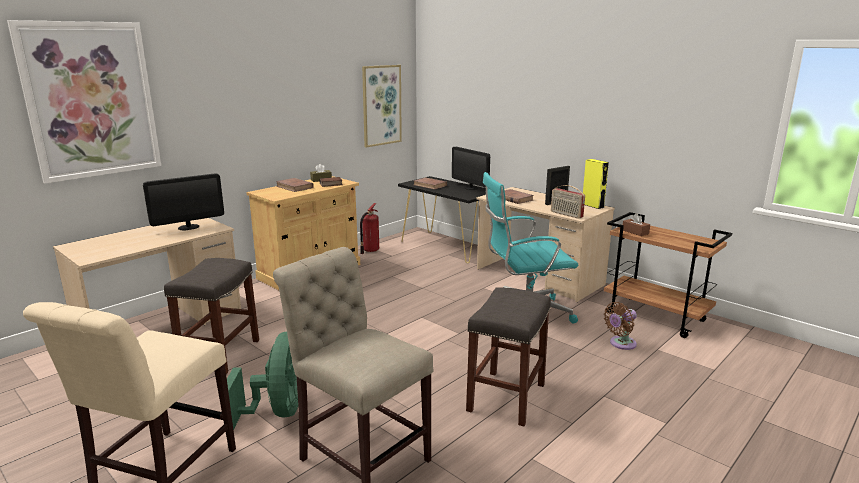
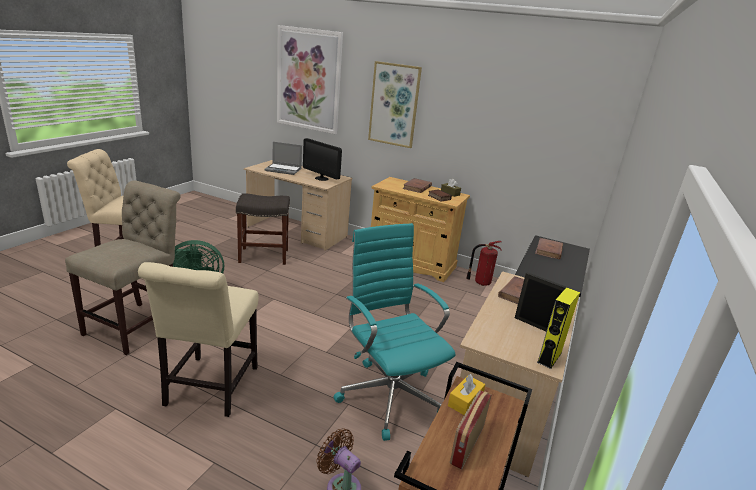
camera: 70 degrees right, 5 degrees up
picture [362,65,402,148] -> picture moved to [368,61,422,148]
monitor [452,147,490,190] -> none
grey stool [466,287,551,426] -> beige chair [138,262,259,417]
radio [551,185,585,219] -> radio moved to [450,390,491,470]
brown tissue box [623,213,650,236] -> yellow tissue box [448,374,485,415]
none -> laptop [265,142,302,175]

